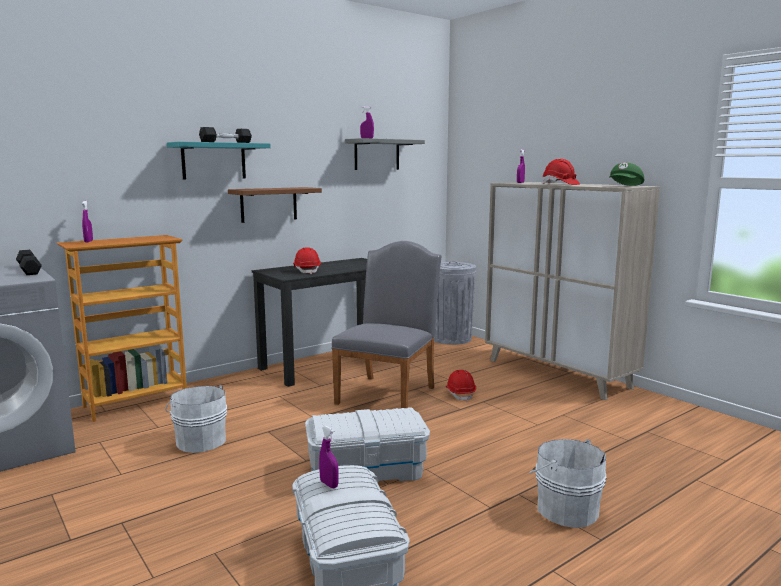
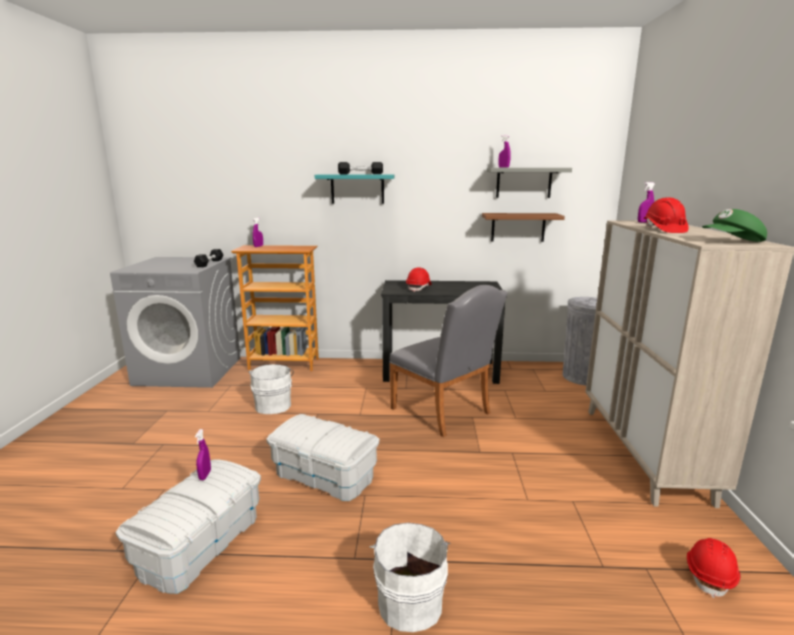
camera: 40 degrees right, 5 degrees up
brown shelf [228,187,322,223] -> brown shelf moved to [482,213,565,242]
grey chair [331,241,442,408] -> grey chair turned 75 degrees clockwise [389,285,508,437]
red hard hat [446,370,476,402] -> red hard hat moved to [687,538,740,598]

